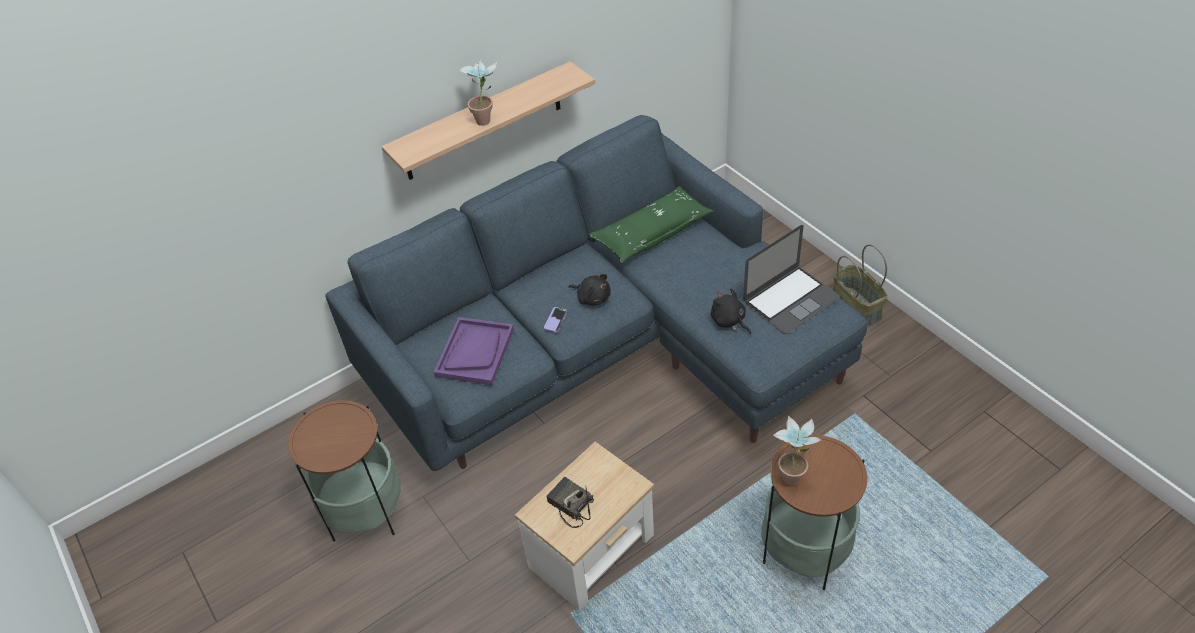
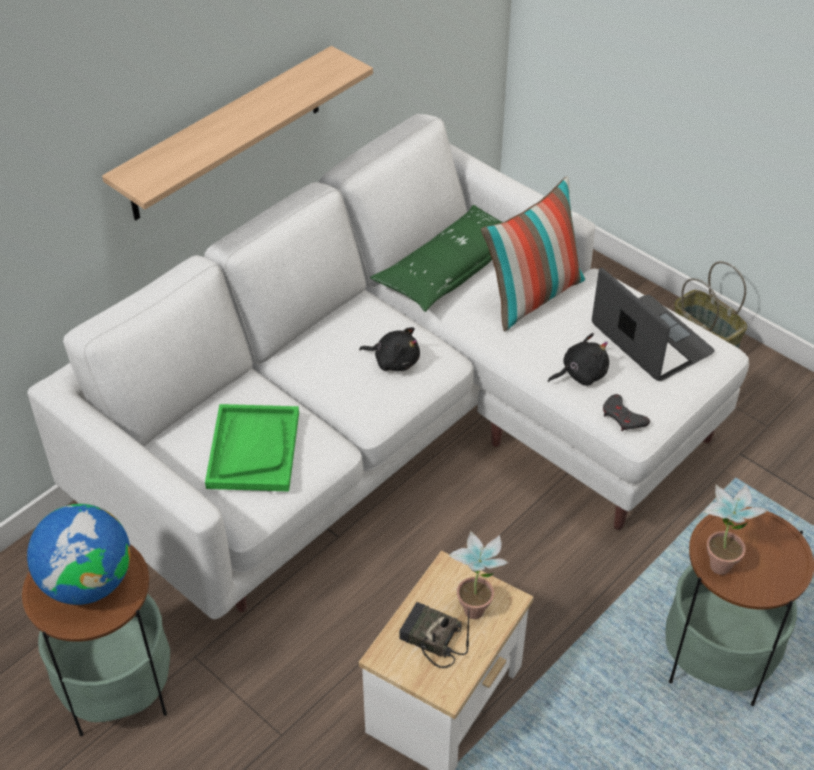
camera: 15 degrees left, 0 degrees up
blue sofa [325,115,867,471] -> white sofa [27,114,749,619]
purple tray [434,317,514,385] -> green tray [205,404,299,492]
potted plant [459,59,497,126] -> potted plant moved to [449,530,508,619]
phone [544,307,567,333] -> none
black plush toy [711,288,751,334] -> black plush toy turned 120 degrees clockwise [548,333,609,386]
laptop [743,225,840,334] -> laptop turned 75 degrees counterclockwise [592,268,715,381]
none -> globe [27,504,131,605]
none -> pillow [481,176,586,331]
none -> grey game controller [603,394,650,431]

